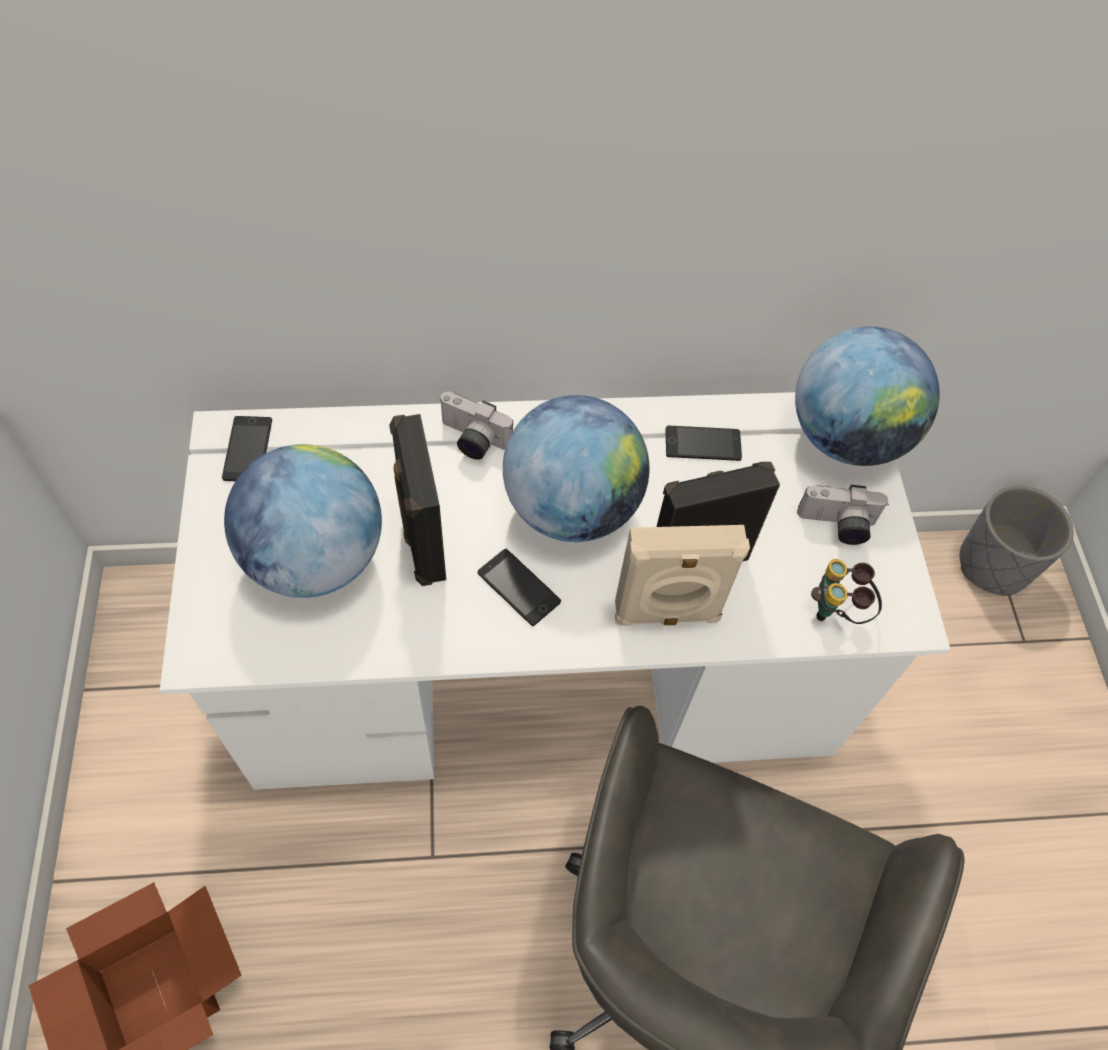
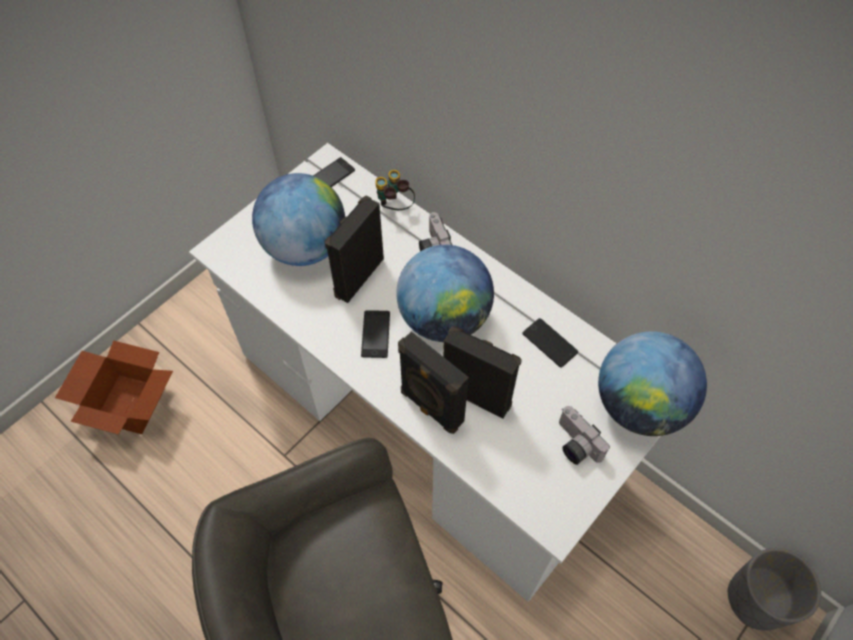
camera: 50 degrees right, 0 degrees up
beige speaker [615,525,750,626] -> black speaker [398,331,469,434]
binoculars [811,559,882,624] -> binoculars moved to [375,170,415,210]

